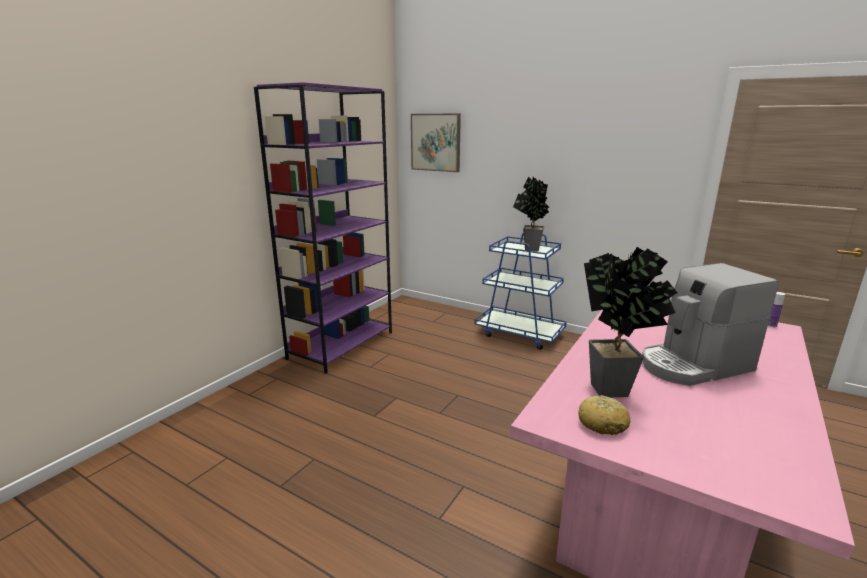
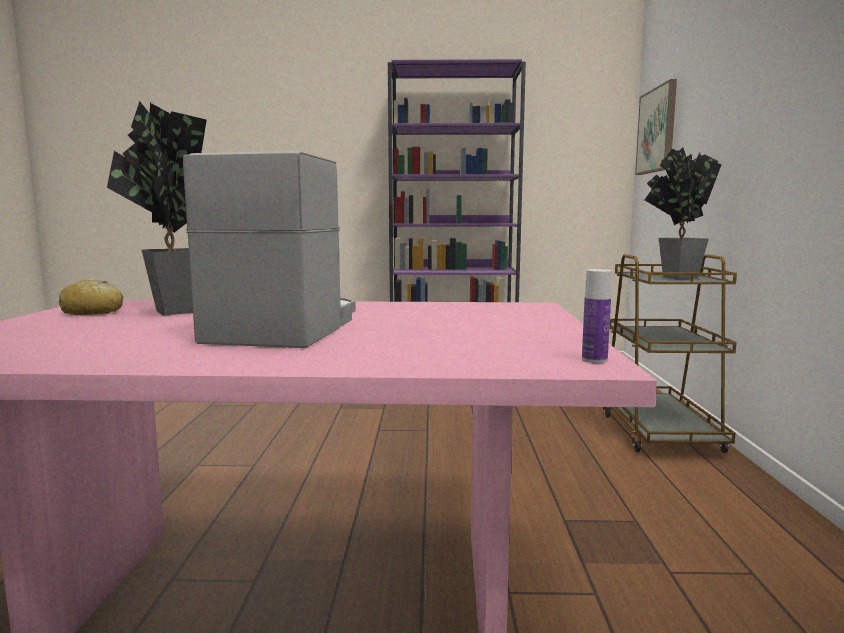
camera: 60 degrees right, 10 degrees down
blue cart [474,232,567,350] -> brown cart [603,254,737,453]
coffee machine [642,263,779,386] -> coffee machine turned 60 degrees clockwise [183,151,356,348]

